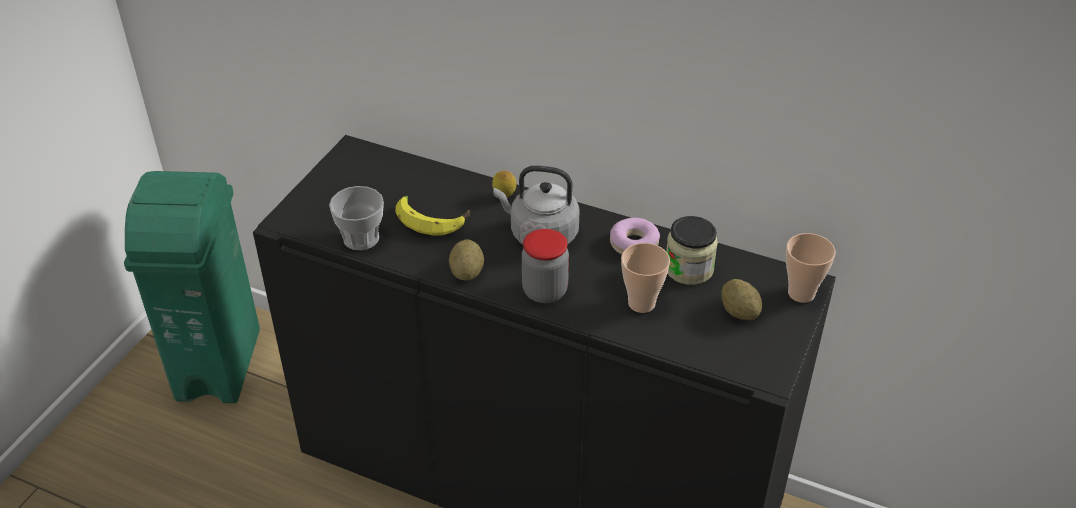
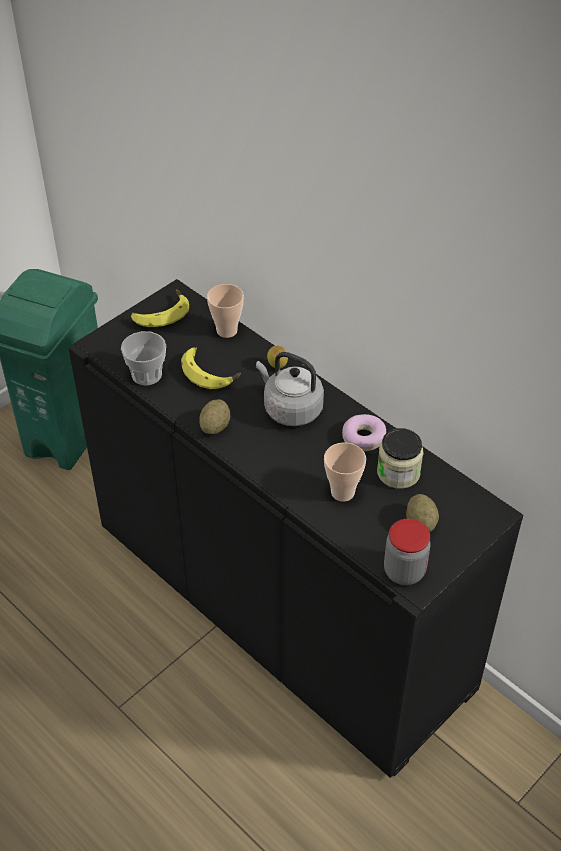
camera: 20 degrees right, 5 degrees up
jar [522,229,569,303] -> jar moved to [384,519,430,585]
cup [786,233,835,303] -> cup moved to [207,284,244,338]
none -> banana [131,289,189,327]

